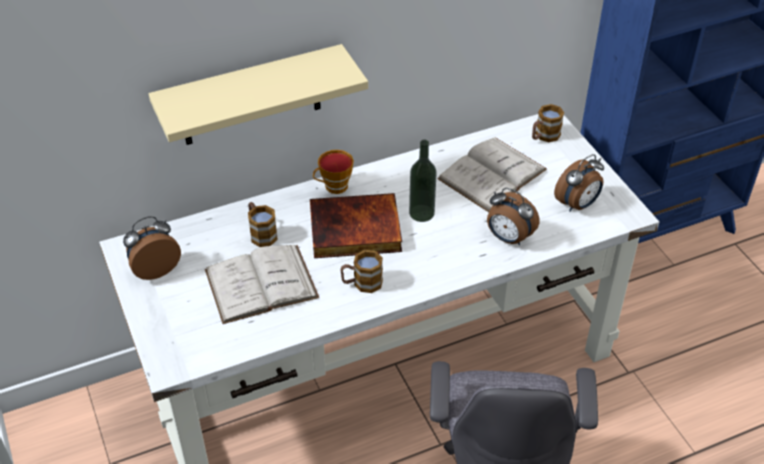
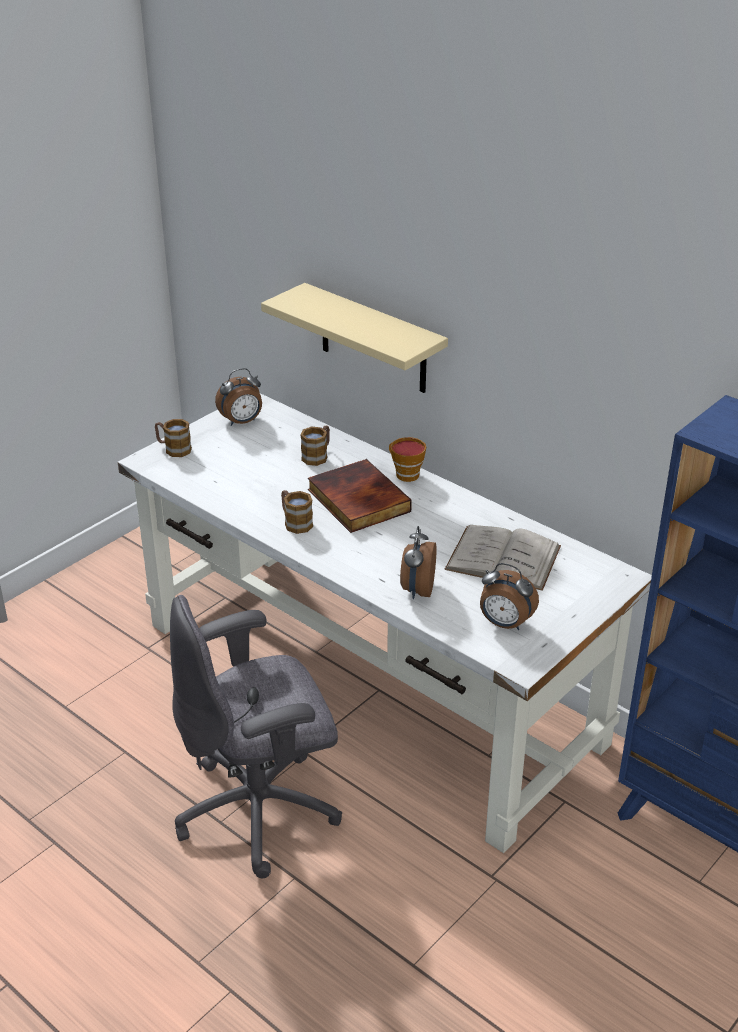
camera: 65 degrees right, 10 degrees down
alarm clock [123,216,181,280] -> alarm clock turned 120 degrees clockwise [215,368,262,426]
white book [205,245,319,324] -> none
bottle [409,140,437,222] -> none
mug [532,104,564,142] -> mug moved to [155,419,192,457]

